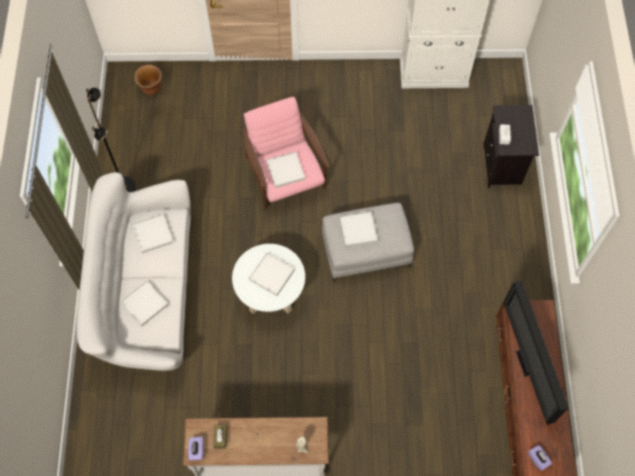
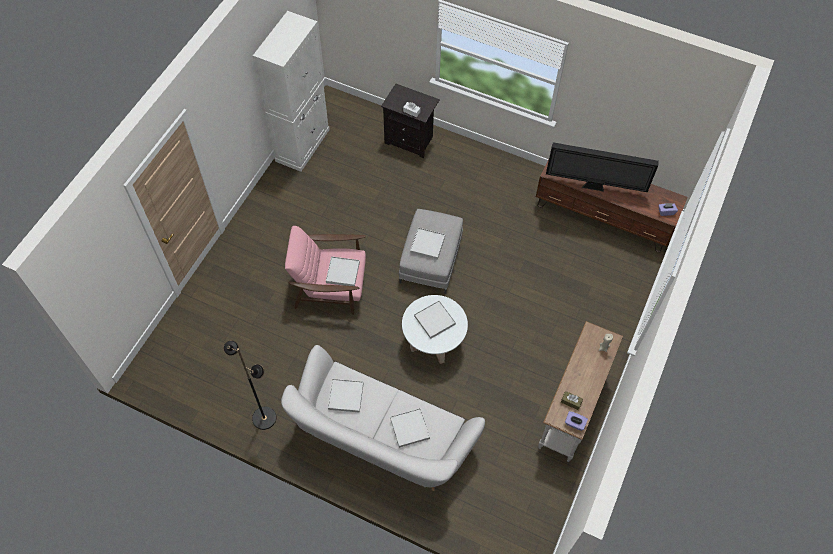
camera: 65 degrees left, 5 degrees down
brown planter [134,65,162,95] -> none

